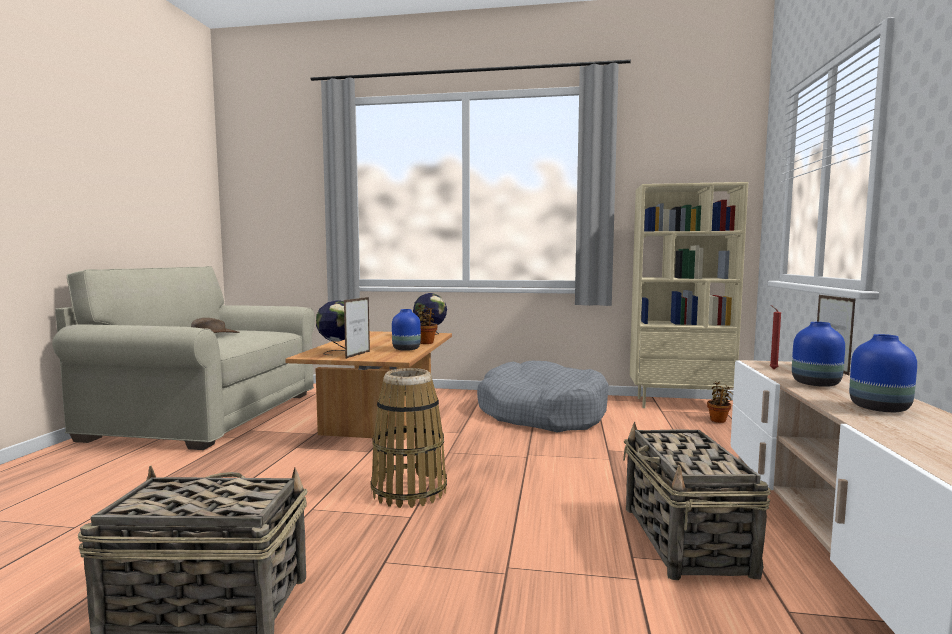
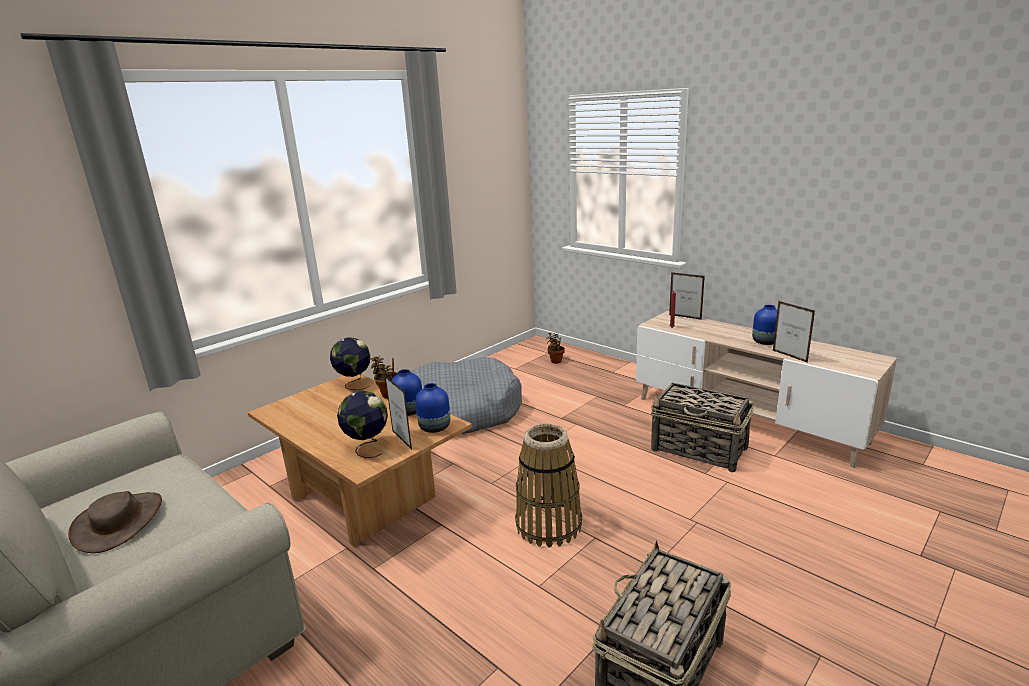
camera: 55 degrees left, 15 degrees up
beige bookcase [630,182,748,408] -> none
blue vase [792,322,845,387] -> blue vase moved to [415,383,450,433]
none -> picture frame [773,301,815,363]

